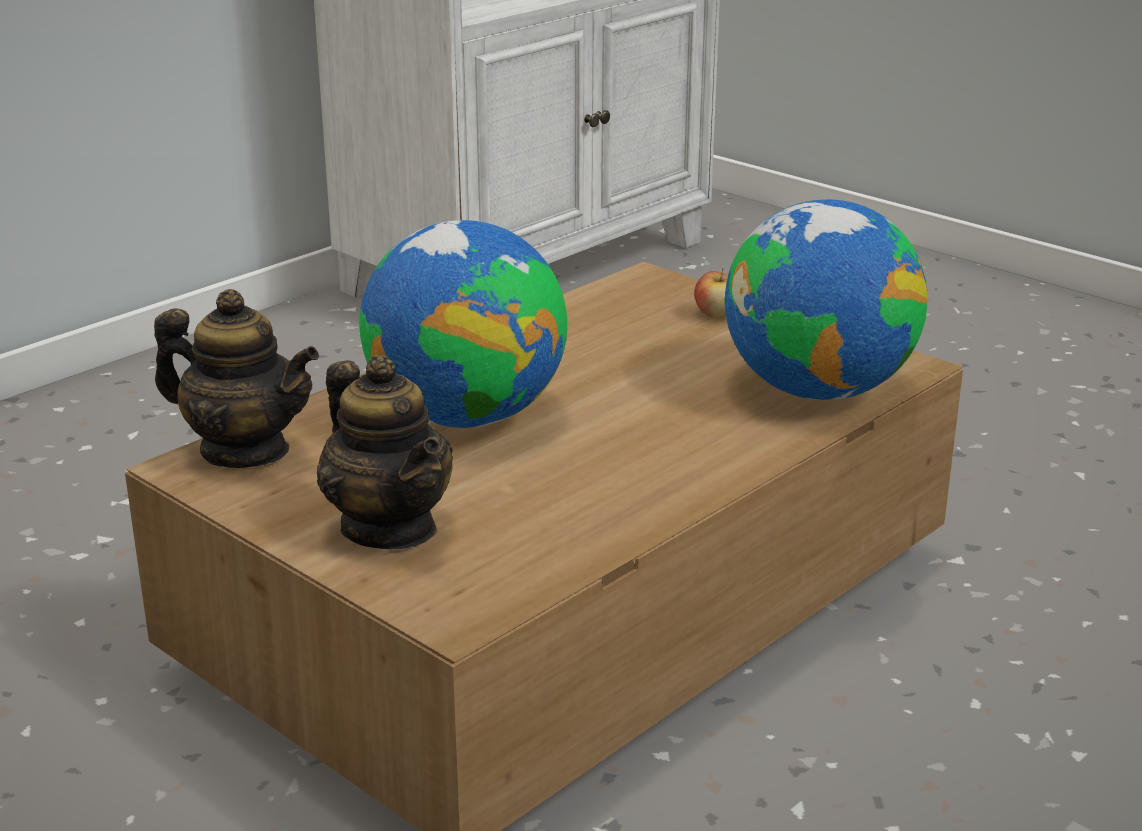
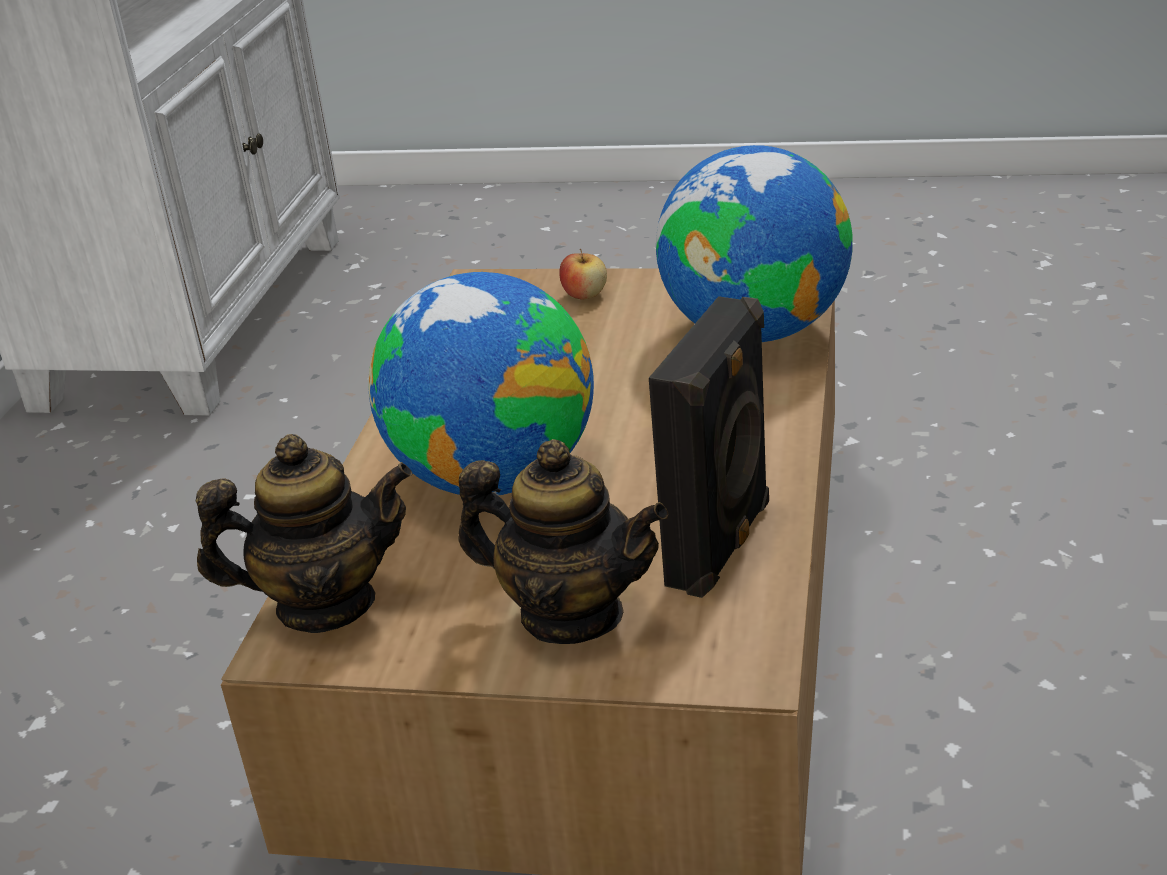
camera: 30 degrees left, 5 degrees up
none -> black speaker [649,296,769,598]

